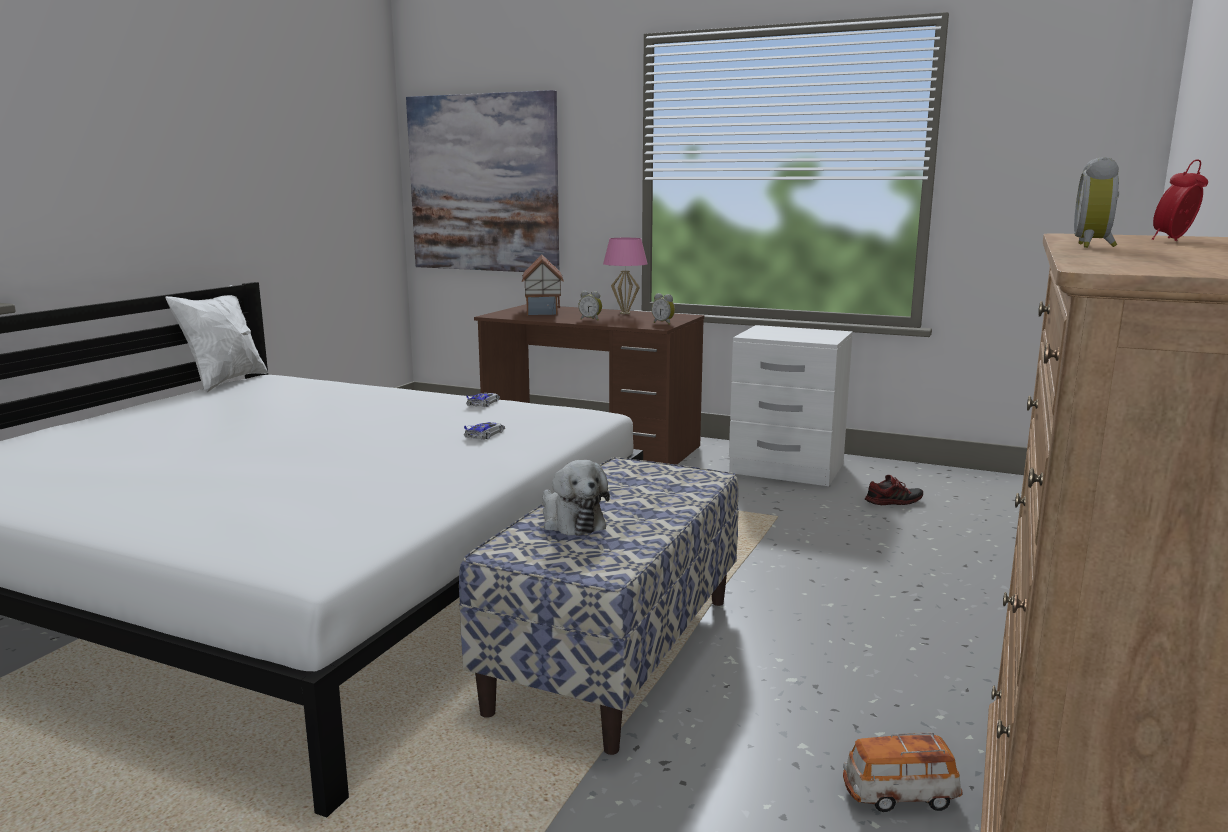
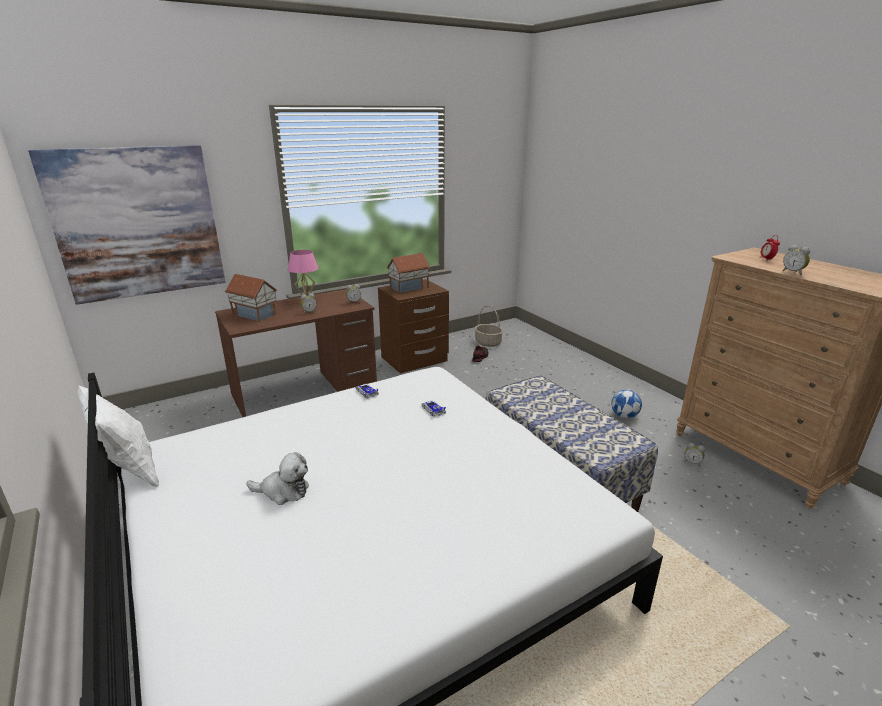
camera: 55 degrees left, 10 degrees up
plush toy [542,460,610,536] -> plush toy moved to [246,452,309,505]
white nightstand [729,325,853,486] -> brown nightstand [378,279,449,373]
toy car [843,732,962,812] -> alarm clock [684,443,705,467]
none -> toy house [387,253,430,293]
none -> basket [475,306,503,347]
none -> football [611,390,642,418]

